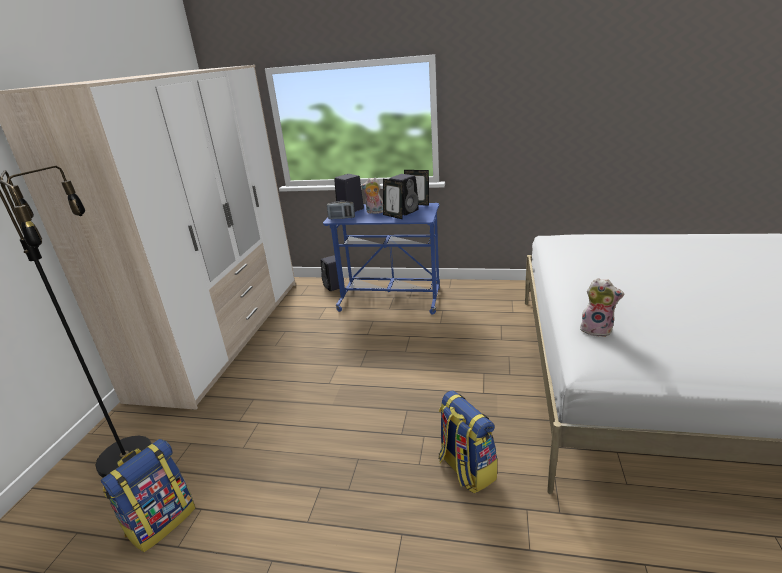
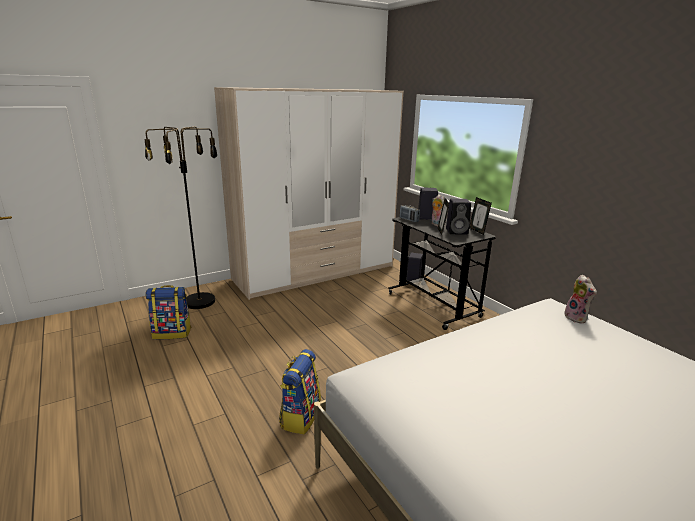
camera: 45 degrees right, 5 degrees down
blue desk [323,203,440,315] -> black desk [388,217,496,330]
plush toy [580,278,624,337] -> plush toy moved to [564,275,597,323]

